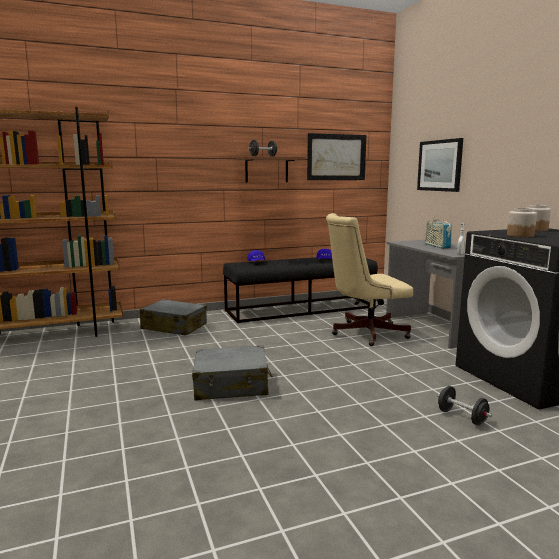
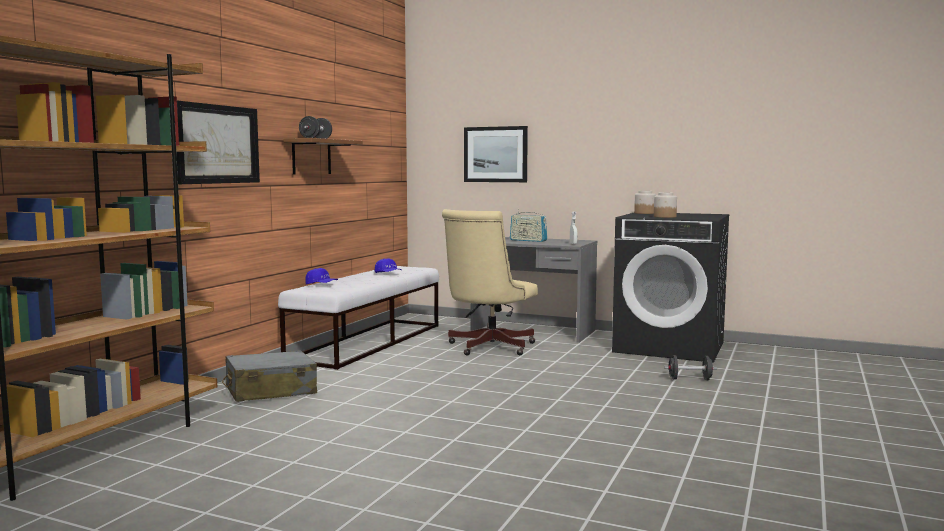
camera: 45 degrees left, 5 degrees down
grey suitcase [192,345,273,400] -> none
black bench [223,257,378,323] -> white bench [278,266,439,370]
picture [307,133,366,180] -> picture moved to [176,101,260,184]

